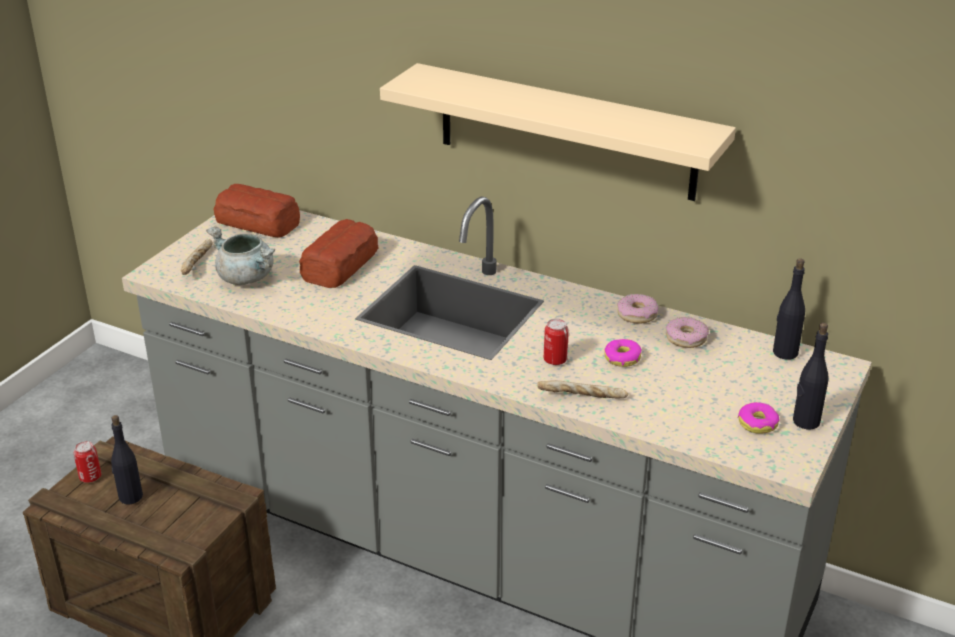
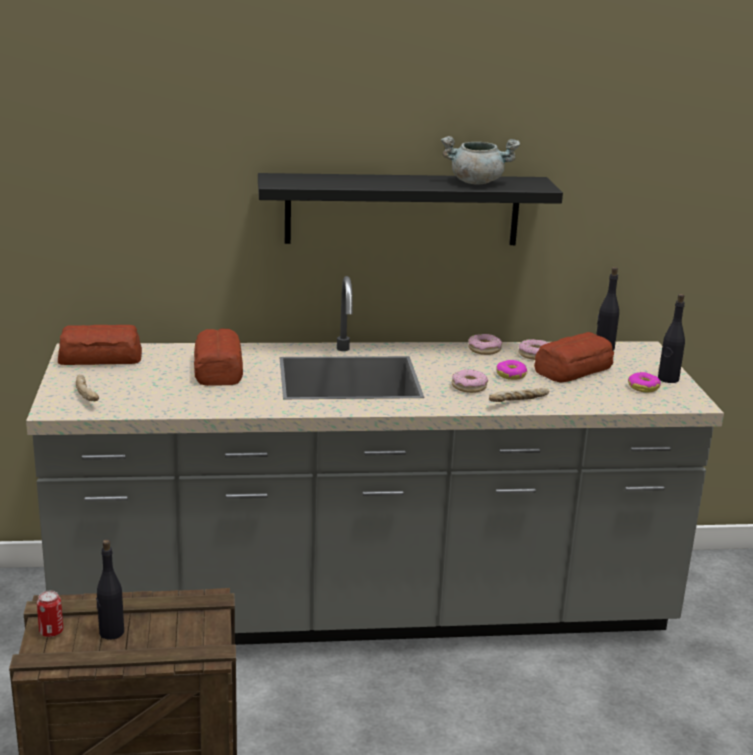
camera: 35 degrees left, 10 degrees down
grey cooking pot [206,226,275,285] -> grey cooking pot moved to [441,136,520,185]
beige shelf [380,63,736,201] -> black shelf [258,173,563,245]
can [544,319,569,365] -> donut [452,369,488,393]
none -> bread [534,332,614,383]

